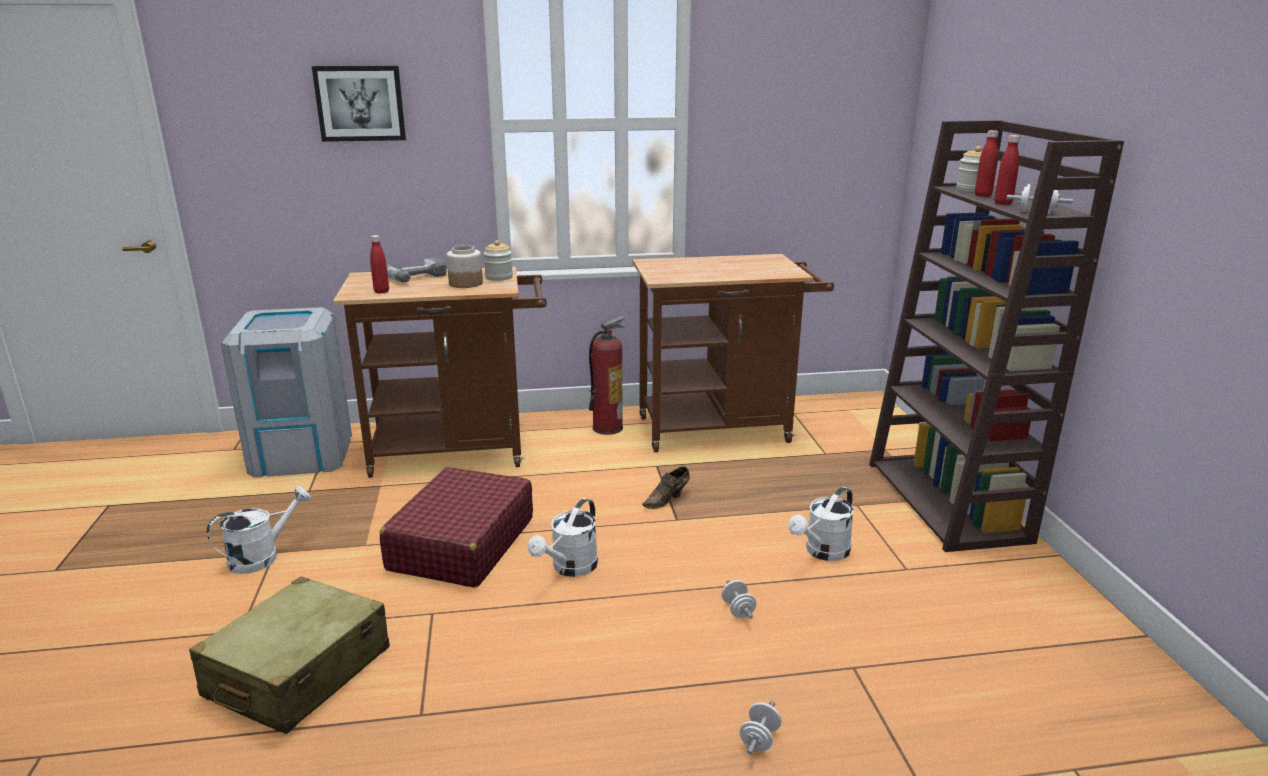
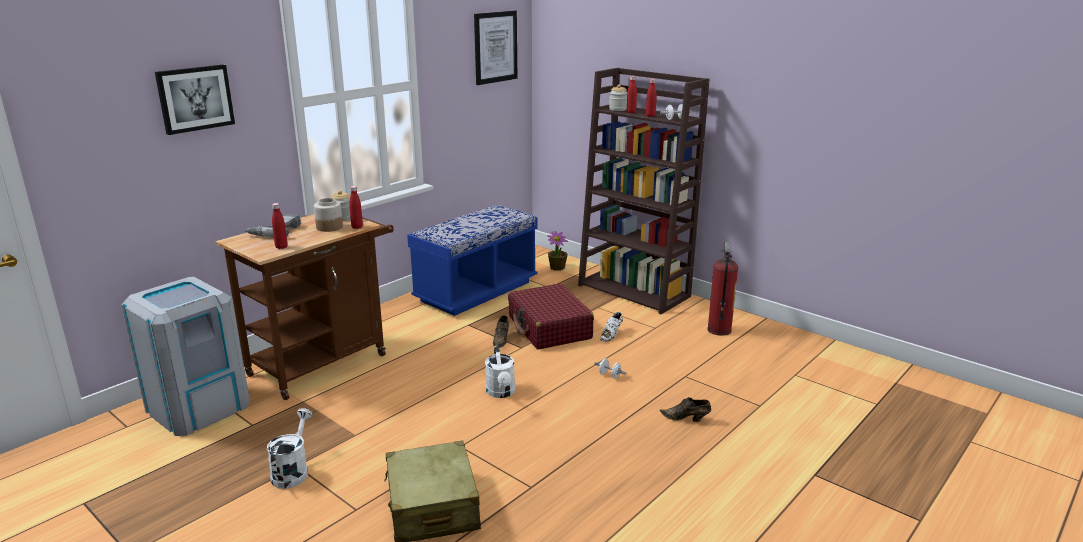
camera: 40 degrees left, 0 degrees up
red suitcase [380,467,533,588] -> red suitcase moved to [508,283,594,350]
fire extinguisher [589,316,625,435] -> fire extinguisher moved to [707,242,738,336]
brown cart [633,254,834,452] -> blue bench [407,205,537,316]
white dumbbell [740,701,781,755] -> brown shoe [660,397,711,422]
white watering can [788,487,854,561] -> white shoe [600,312,623,342]
none -> red bottle [349,186,363,229]
none -> picture [474,11,517,85]
none -> potted plant [547,231,568,271]

